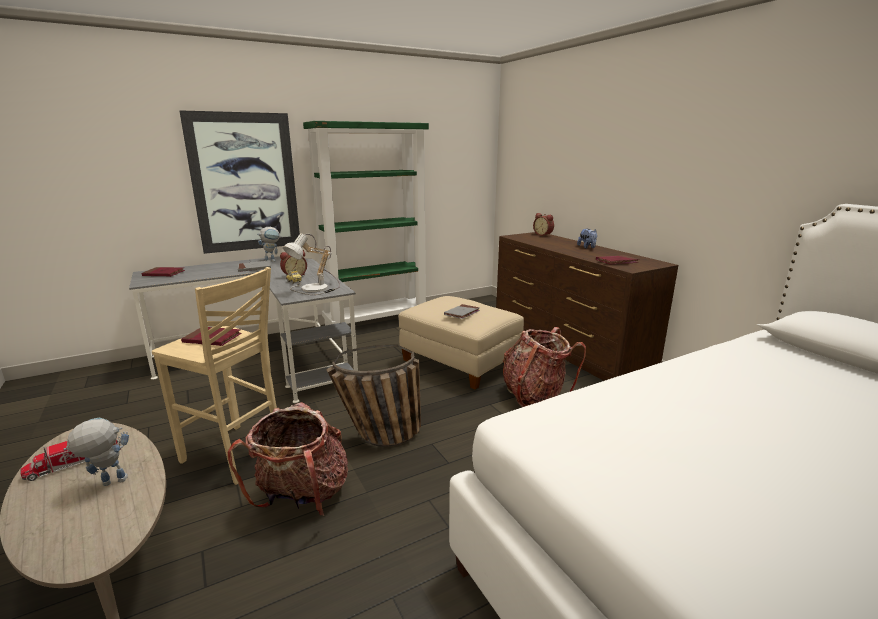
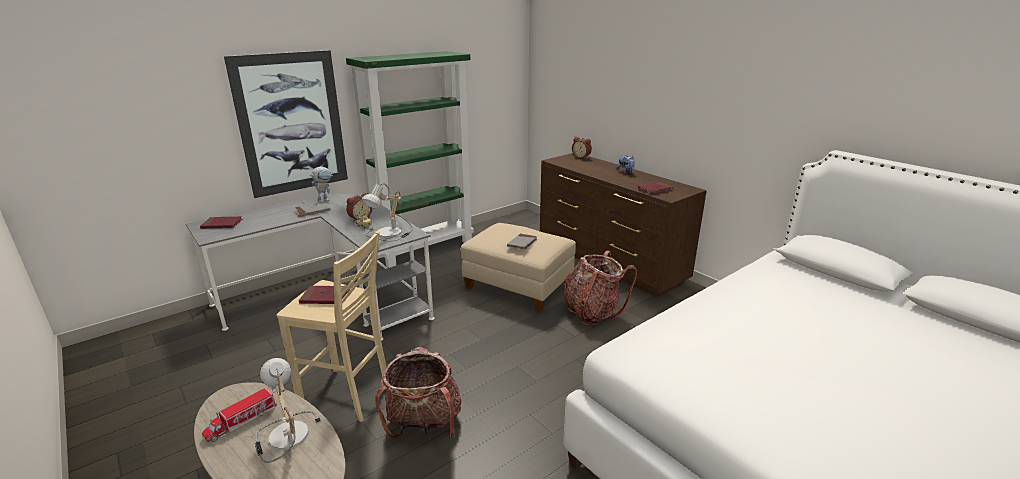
camera: 10 degrees left, 5 degrees up
toy robot [63,417,129,486] -> table lamp [255,358,321,463]
basket [326,344,421,447] -> none

